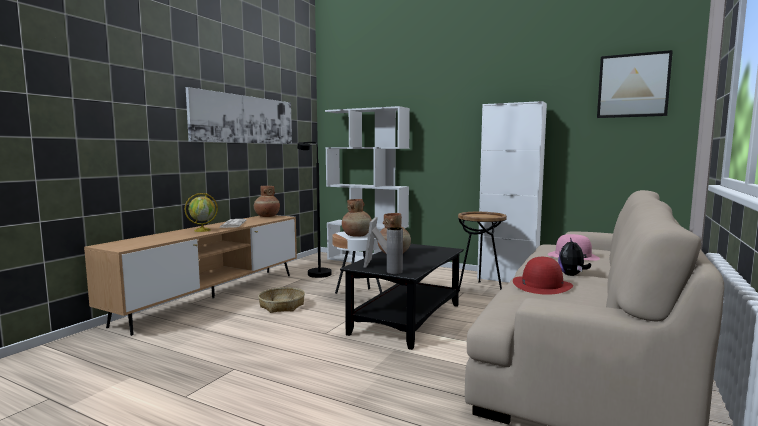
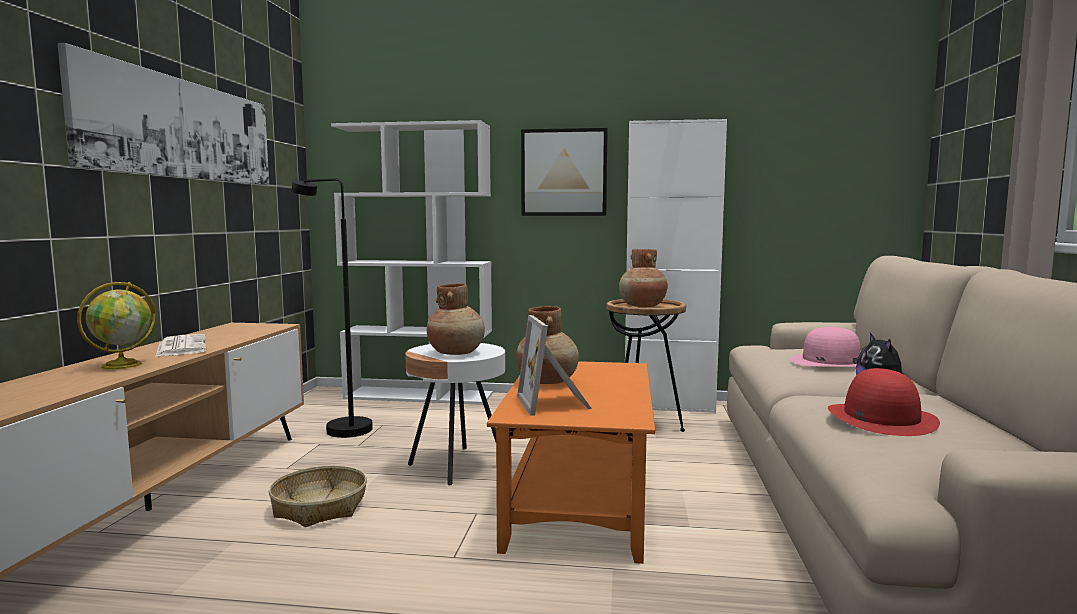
camera: 20 degrees left, 0 degrees up
brown vase [254,186,280,217] -> brown vase moved to [619,249,668,307]
black coffee table [340,244,464,350] -> orange coffee table [487,361,655,564]
grey vase [387,227,403,274] -> none
picture [597,50,673,118] -> picture moved to [521,128,608,216]

